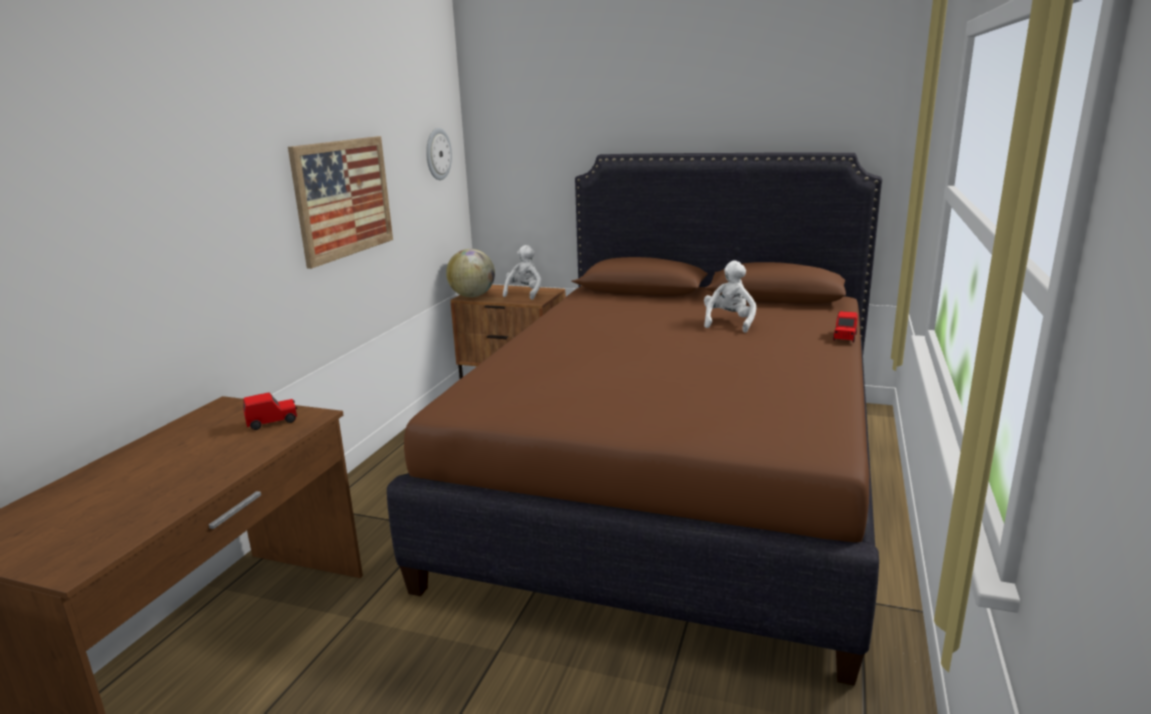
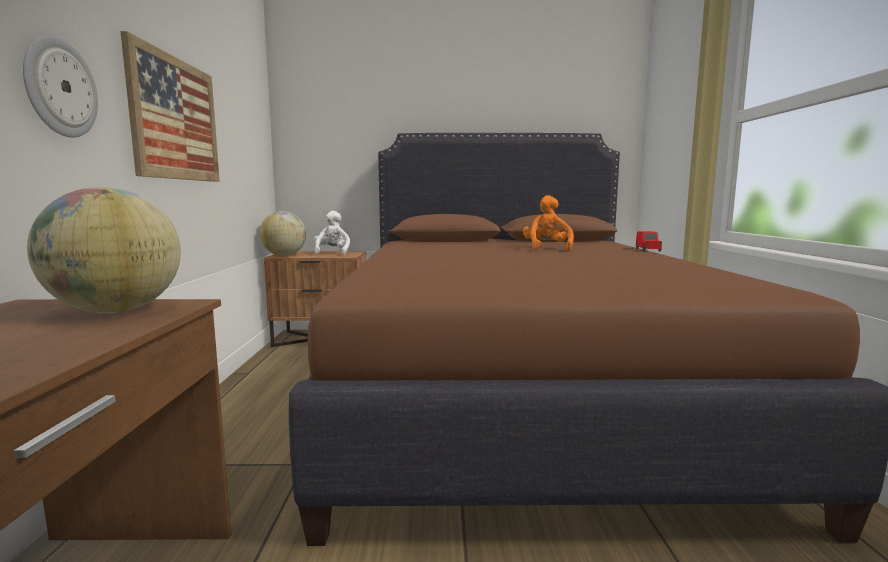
camera: 20 degrees left, 10 degrees down
red toy car [243,393,297,430] -> globe [27,187,181,313]
wall clock [426,128,452,180] -> wall clock moved to [23,35,98,138]
white plush toy [704,260,756,333] -> orange plush toy [523,195,574,251]

